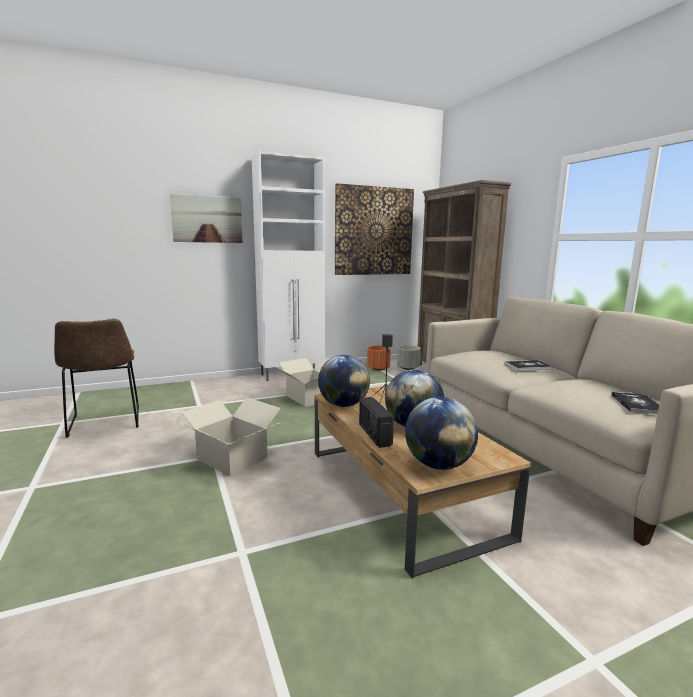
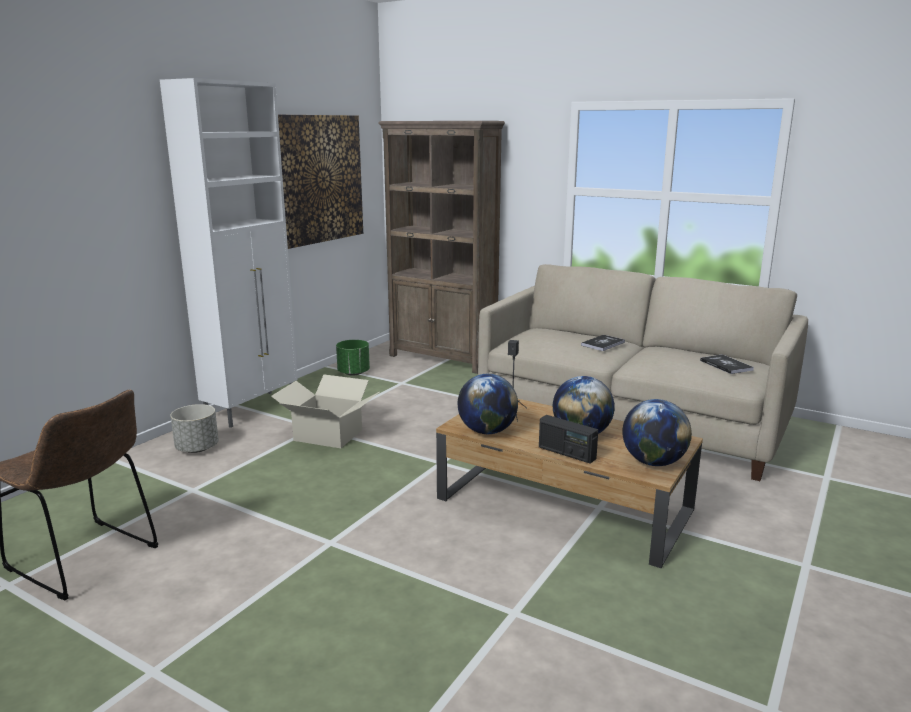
camera: 35 degrees left, 5 degrees up
picture [170,194,243,243] -> none
cardboard box [176,397,281,476] -> none
orange planter [367,346,391,371] -> green planter [336,340,370,376]
grey planter [397,345,421,370] -> grey planter moved to [170,404,219,453]

